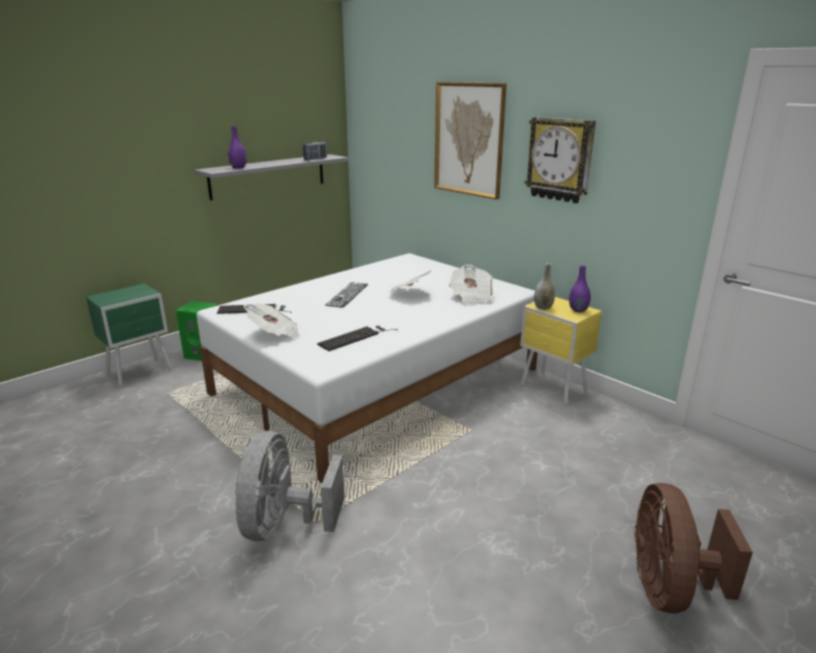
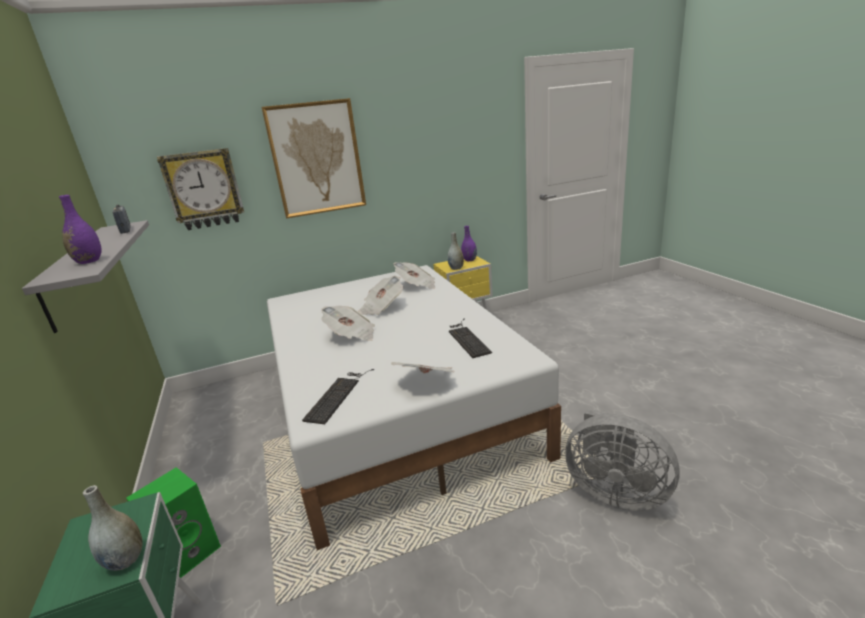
camera: 65 degrees left, 0 degrees up
keyboard [325,282,368,308] -> newspaper [321,306,375,341]
wall clock [525,117,596,203] -> wall clock moved to [157,148,244,230]
brown fan [634,483,753,614] -> none
none -> grey vase [82,485,143,571]

